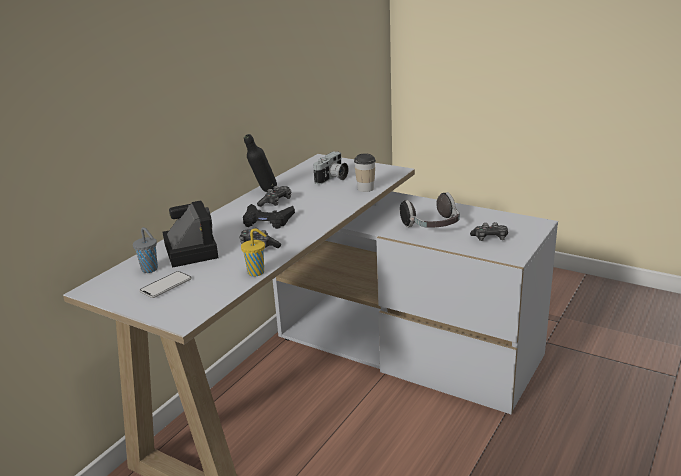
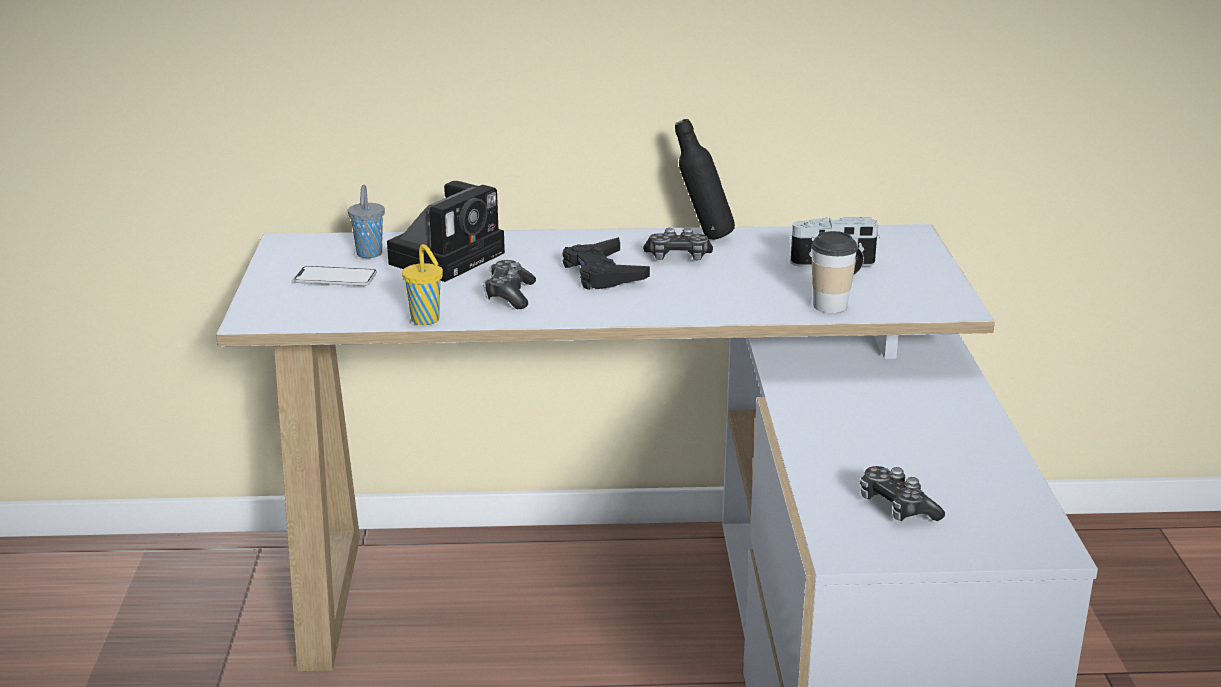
camera: 55 degrees right, 0 degrees up
headphones [400,192,460,228] -> none

